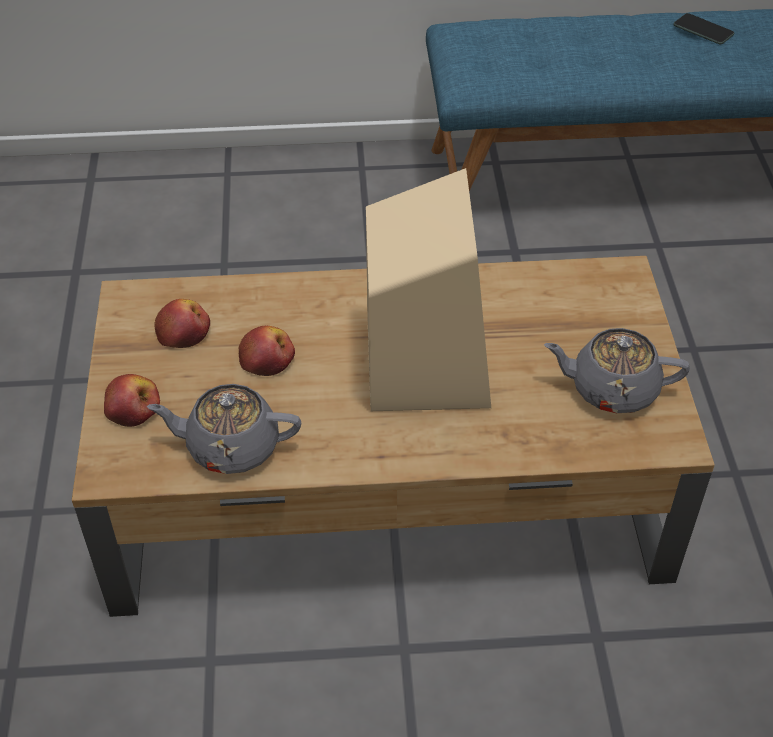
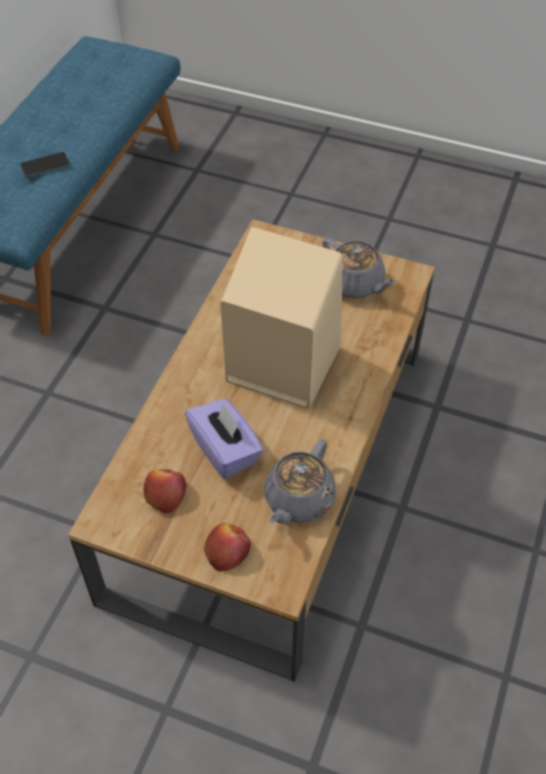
camera: 65 degrees left, 5 degrees up
apple [239,326,295,376] -> purple tissue box [185,398,264,479]
grey teapot [544,328,690,413] -> grey teapot turned 75 degrees counterclockwise [322,238,396,298]
phone [673,13,734,44] -> phone moved to [20,152,70,177]

